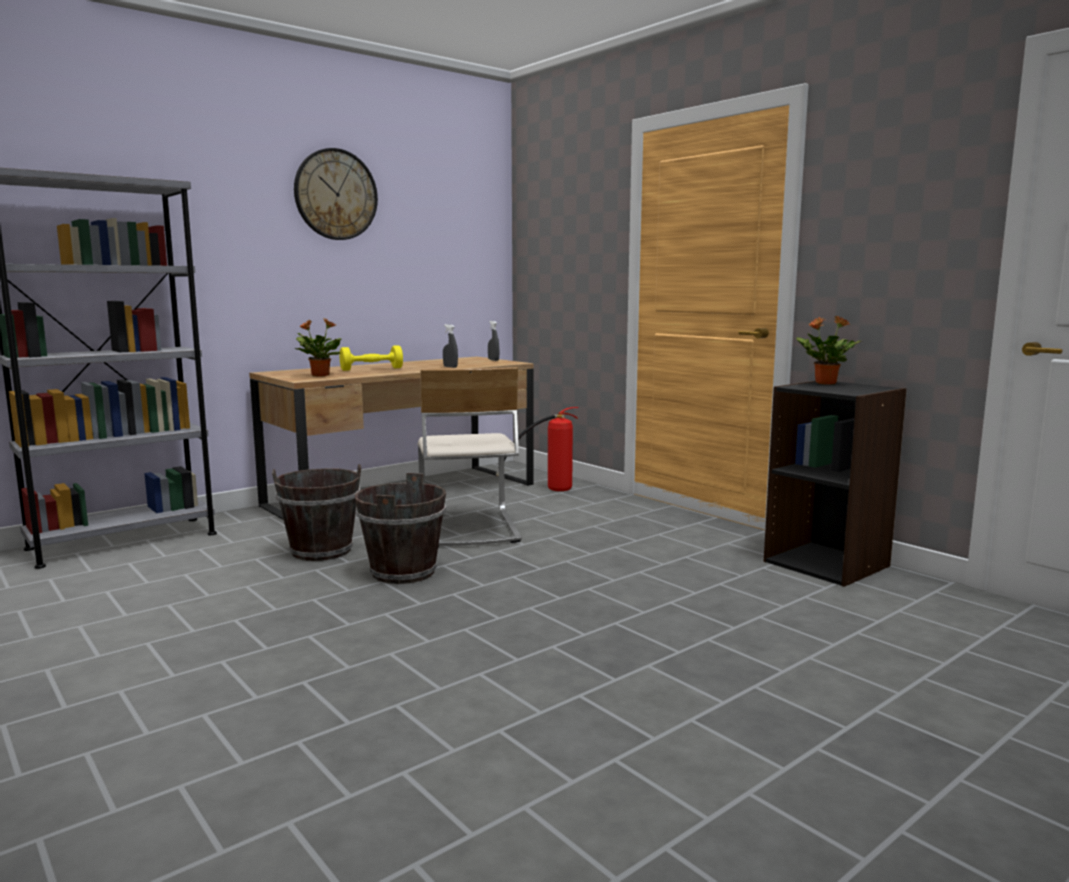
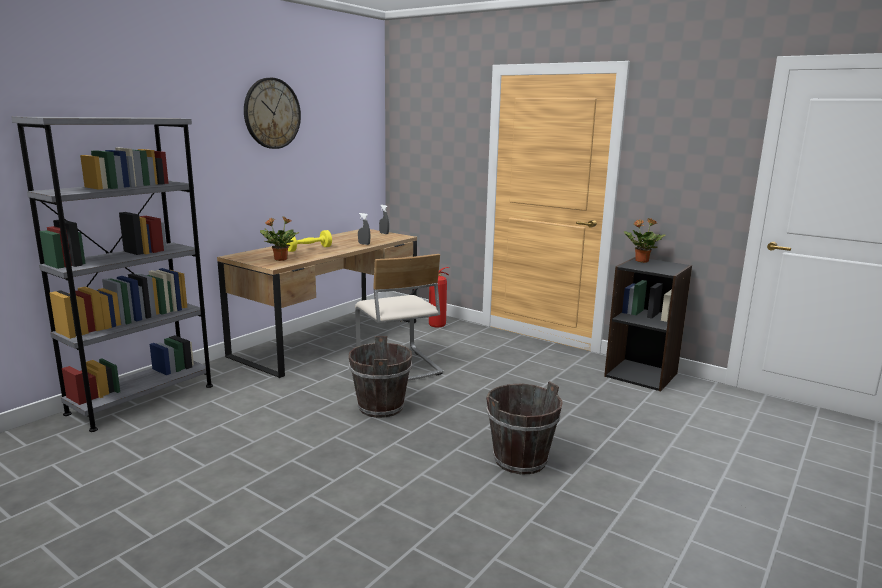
camera: 15 degrees left, 5 degrees up
brown bucket [272,464,361,561] -> brown bucket moved to [486,381,563,475]

